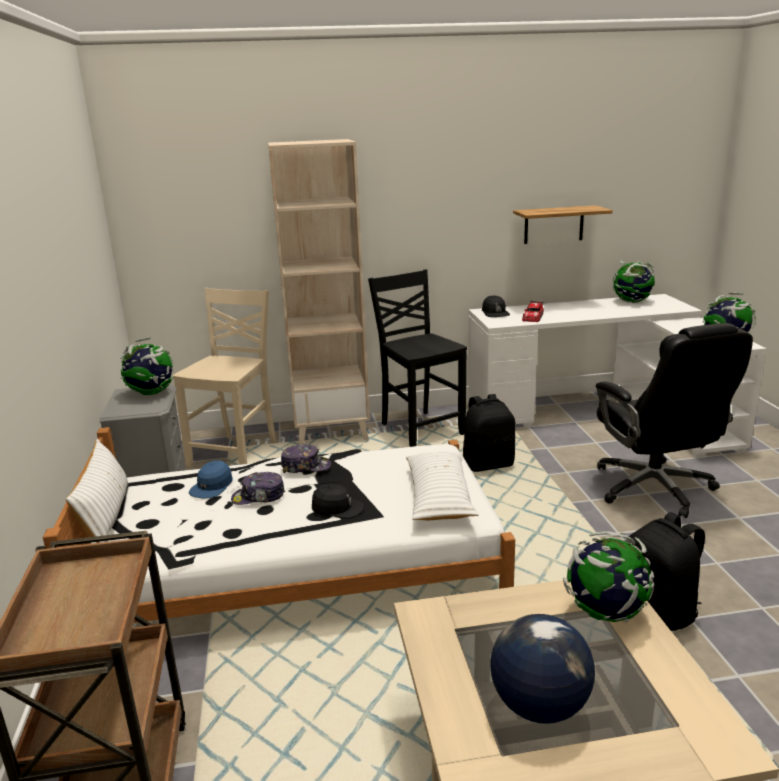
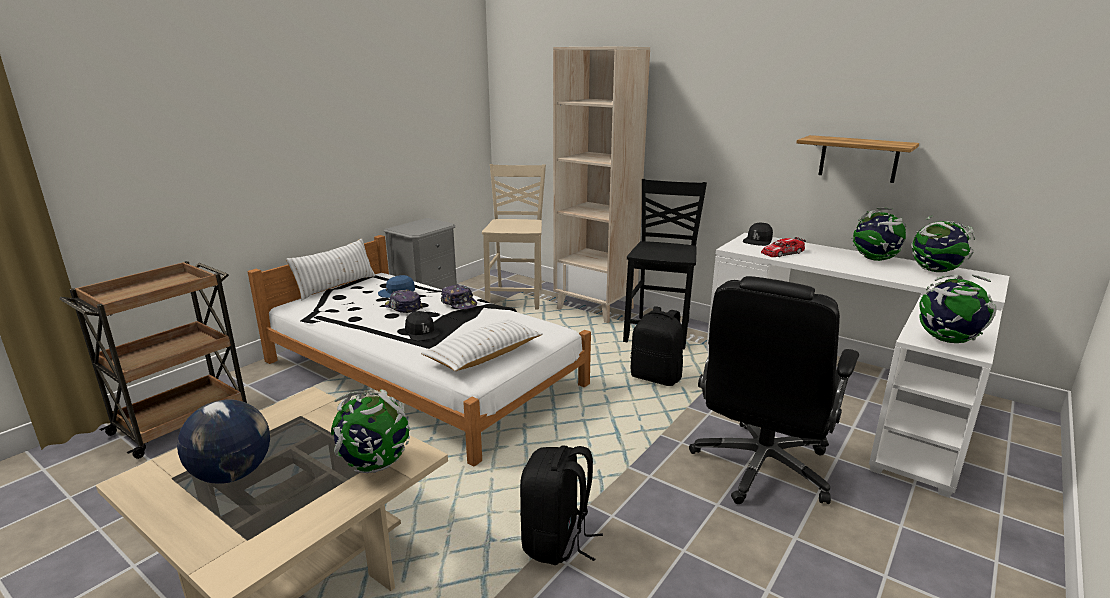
camera: 45 degrees right, 0 degrees up
globe [120,338,174,395] -> globe moved to [851,208,906,261]
beige chair [173,288,277,468] -> beige chair turned 60 degrees counterclockwise [482,164,546,310]

